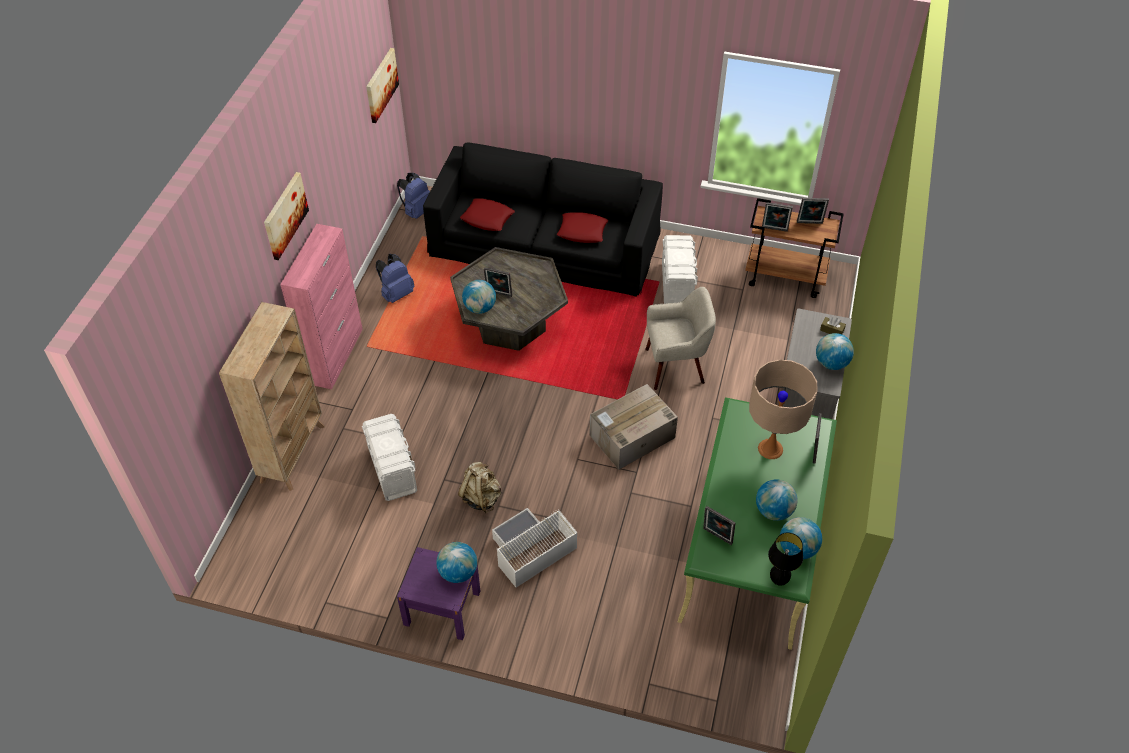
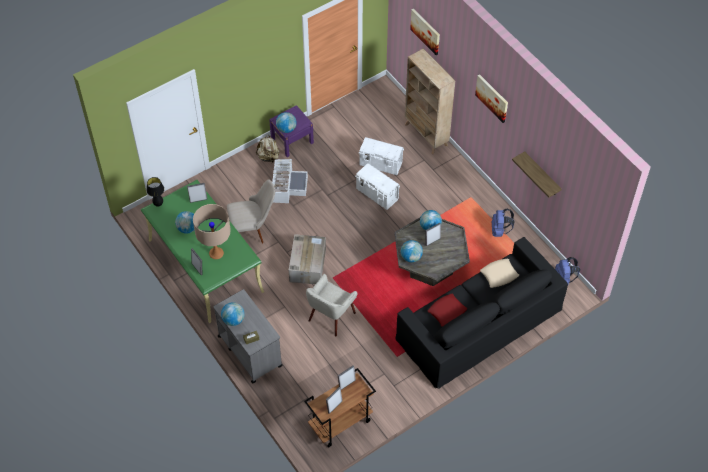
camera: 130 degrees right, 5 degrees up
pink cabinet [280,224,363,389] -> none
picture [366,48,399,123] -> picture moved to [410,8,440,55]
beige backpack [458,462,501,513] -> beige backpack moved to [256,135,280,163]
red pillow [460,198,515,231] -> beige pillow [480,259,519,288]
white storage box [662,235,698,304] -> white storage box moved to [355,163,400,210]
globe [780,517,822,559] -> globe moved to [401,240,423,262]
none -> beige chair [227,179,275,243]
none -> shelf [512,151,562,198]

